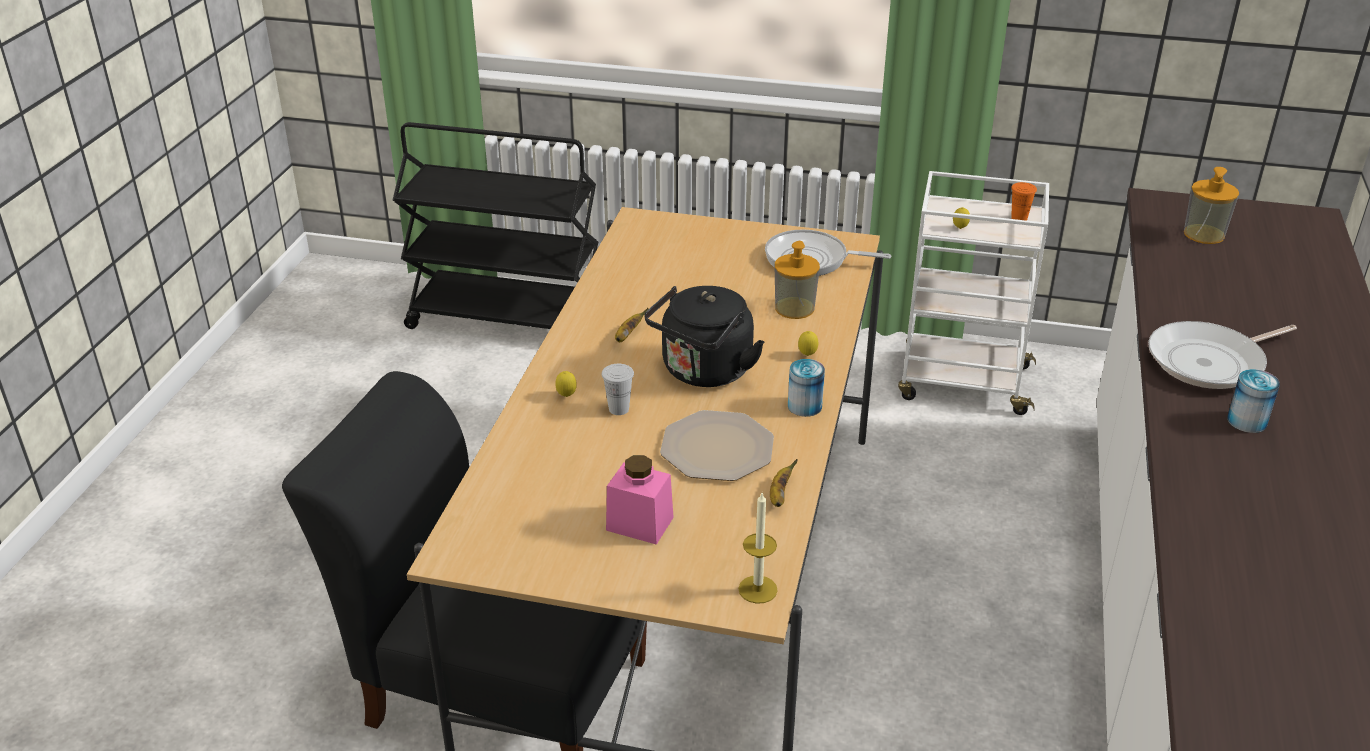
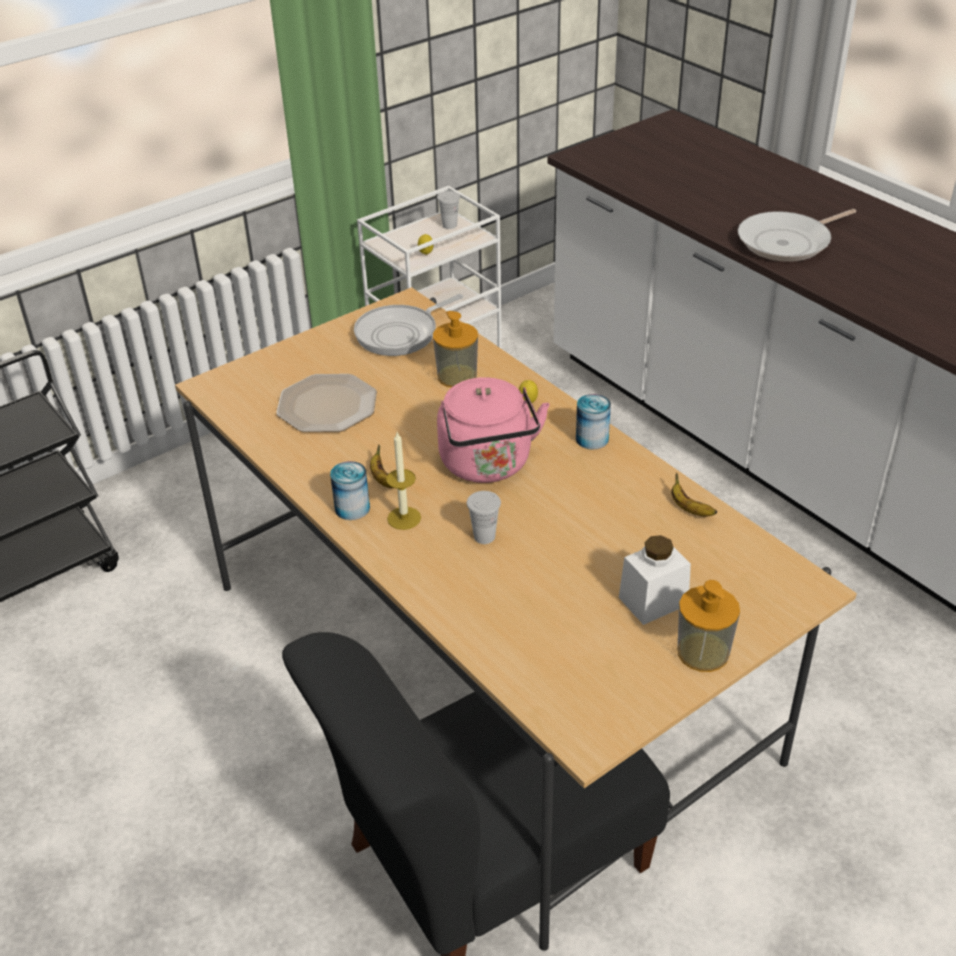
camera: 50 degrees left, 5 degrees up
lemon [555,371,577,397] -> none
pink jar [606,455,674,545] -> white jar [619,535,691,625]
black kettle [645,286,764,387] -> pink kettle [437,377,550,483]
plate [660,410,774,481] -> plate moved to [276,374,377,432]
candle [738,493,778,604] -> candle moved to [386,432,421,530]
orange cup [1011,182,1037,221] -> white cup [437,191,460,229]
frying pan [1148,321,1297,389] -> frying pan turned 45 degrees clockwise [738,209,856,262]
soap dispenser [1184,167,1239,244] -> soap dispenser moved to [677,580,740,672]
can [1227,369,1280,433] -> can moved to [330,461,370,520]

